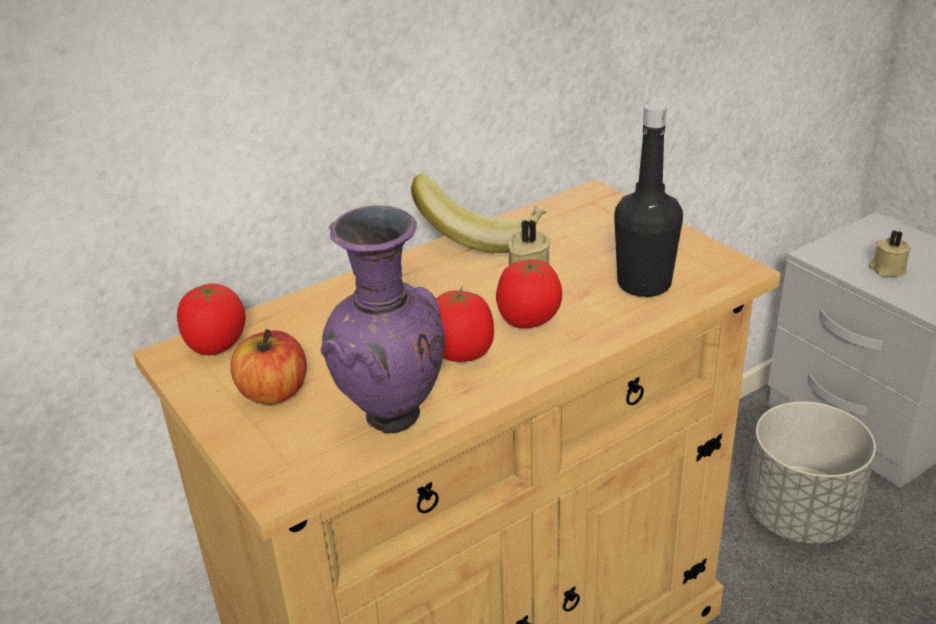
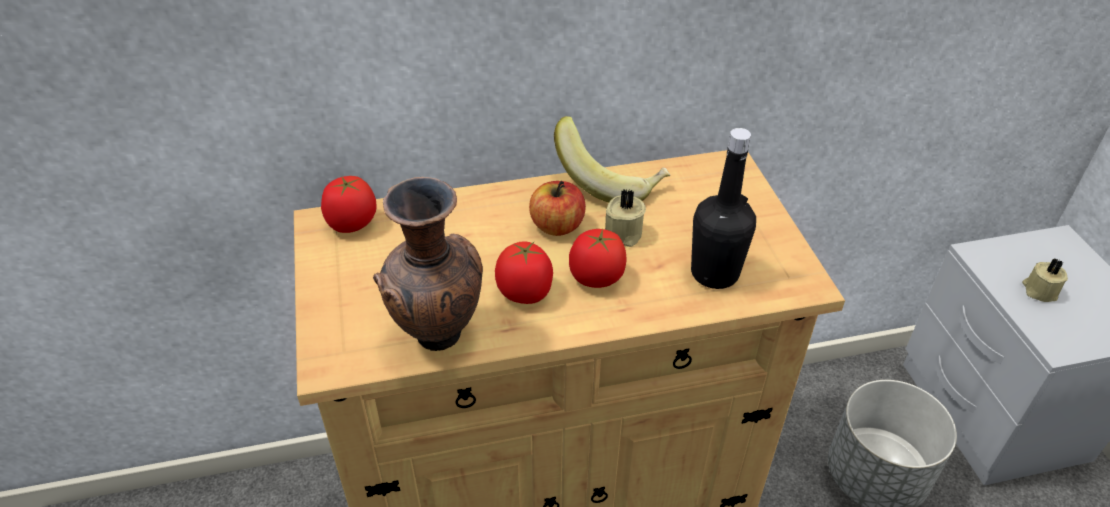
camera: 20 degrees right, 10 degrees up
apple [230,329,307,405] -> apple moved to [529,181,586,236]
purple vase [320,205,445,434] -> brown vase [373,177,483,351]

